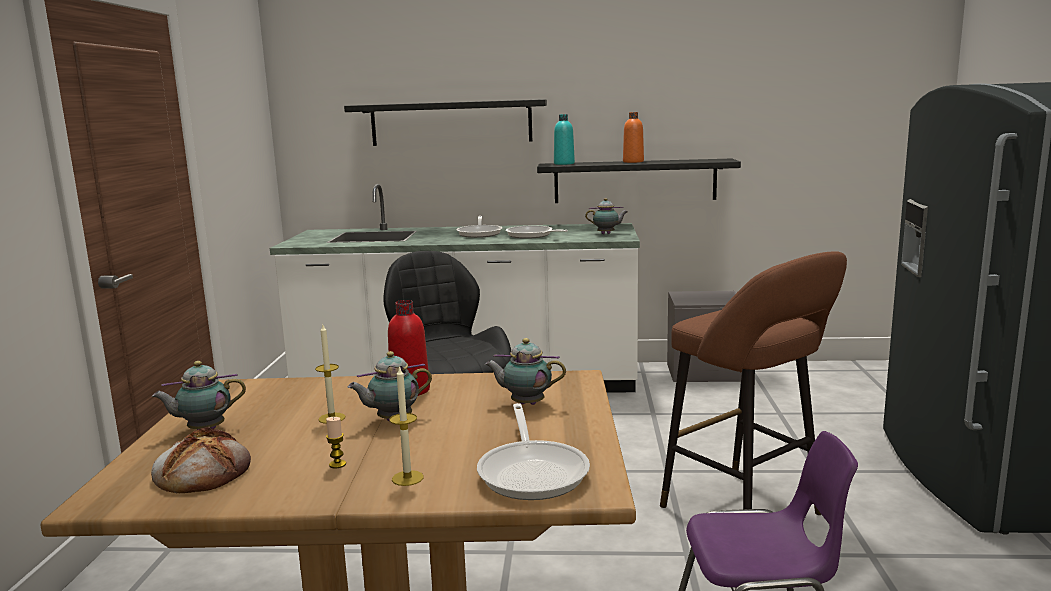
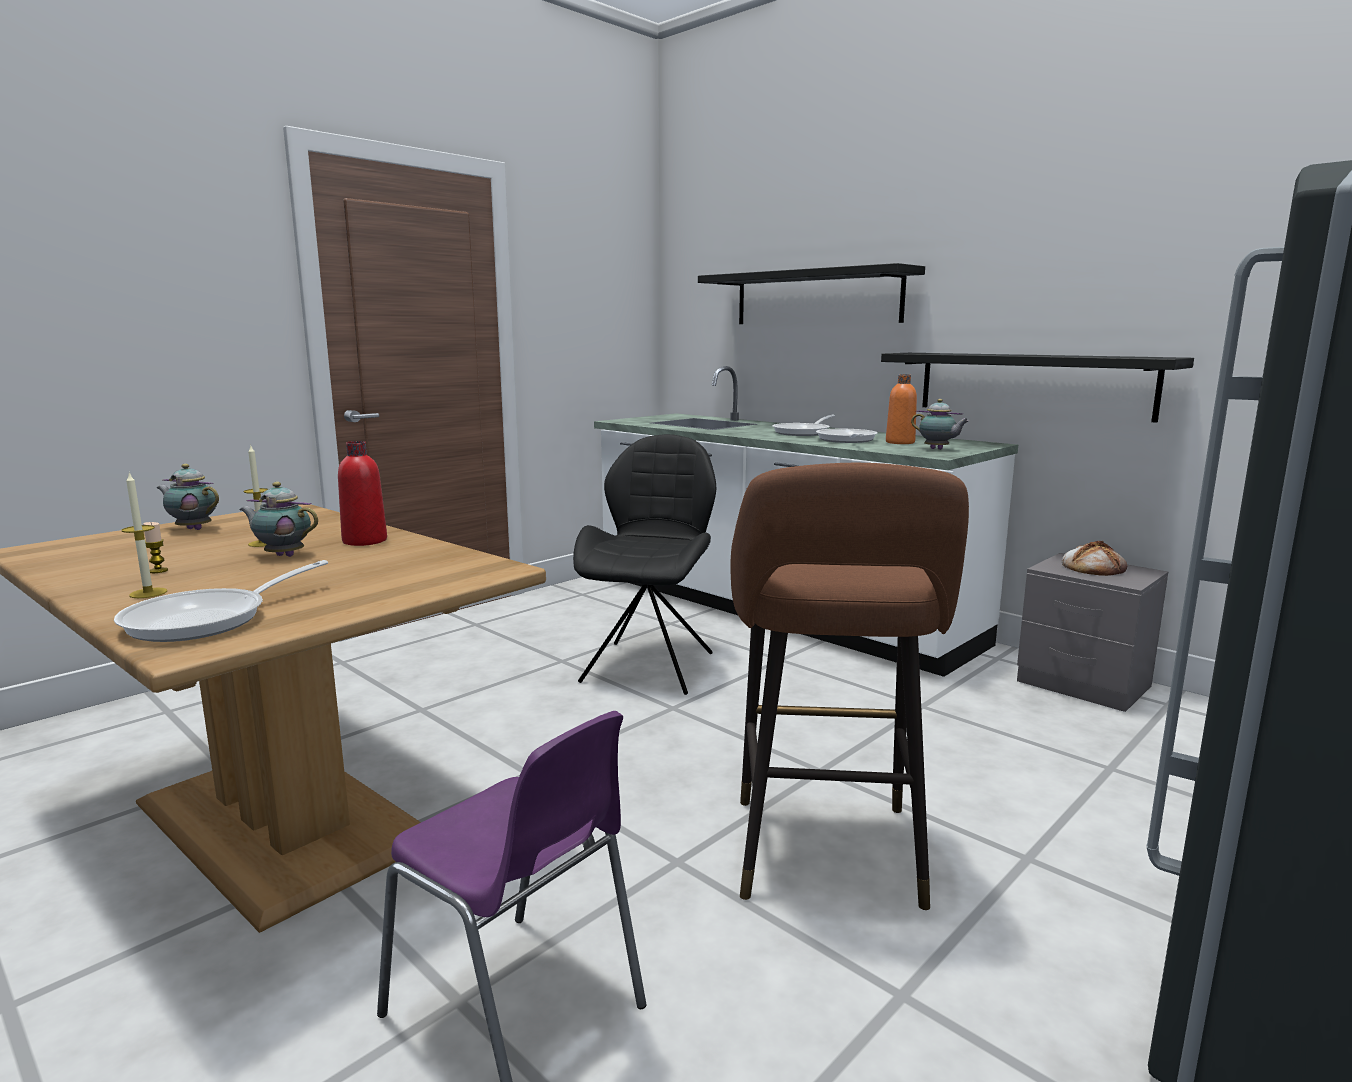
camera: 40 degrees right, 0 degrees up
bread [151,427,251,493] -> bread moved to [1062,541,1127,576]
teapot [485,338,566,405] -> none
turquoise bottle [554,114,575,165] -> none
orange bottle [623,112,644,163] -> orange bottle moved to [886,374,917,444]

